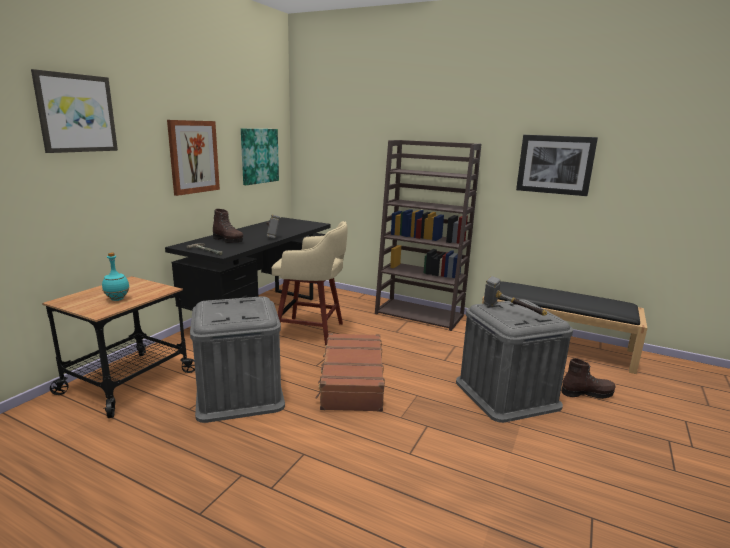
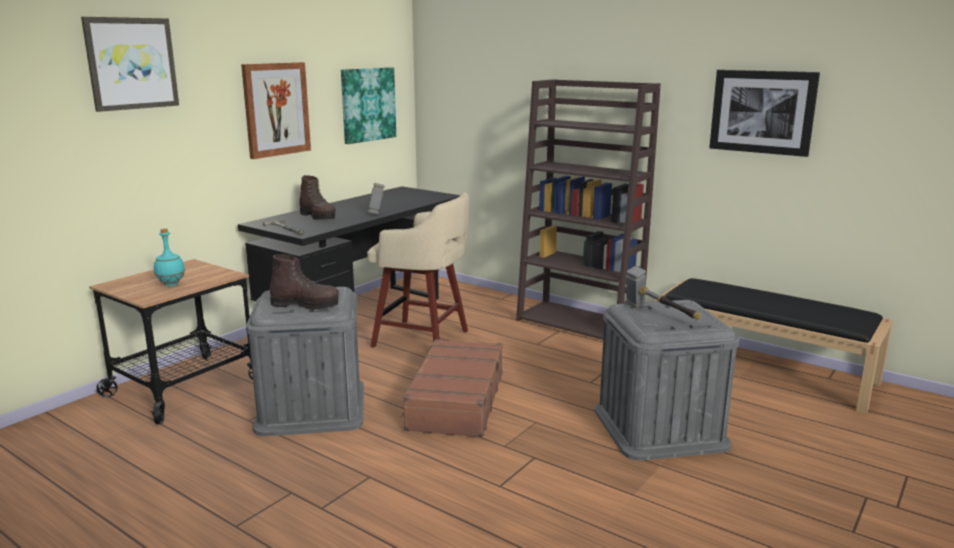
camera: 10 degrees right, 0 degrees up
brown boot [561,358,616,399] -> brown boot moved to [270,254,339,309]

